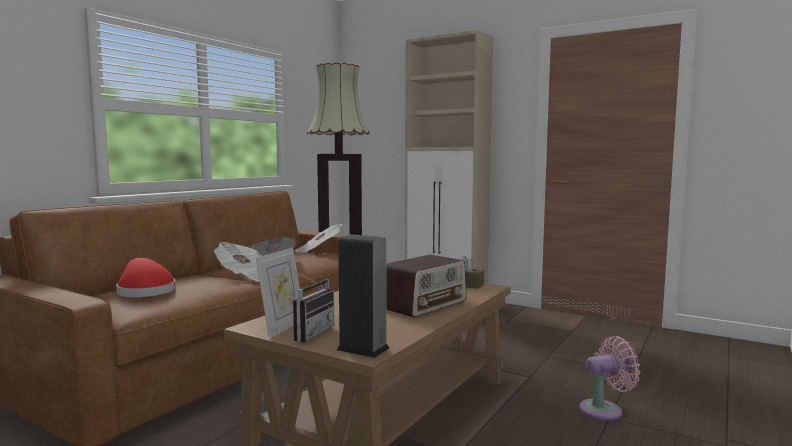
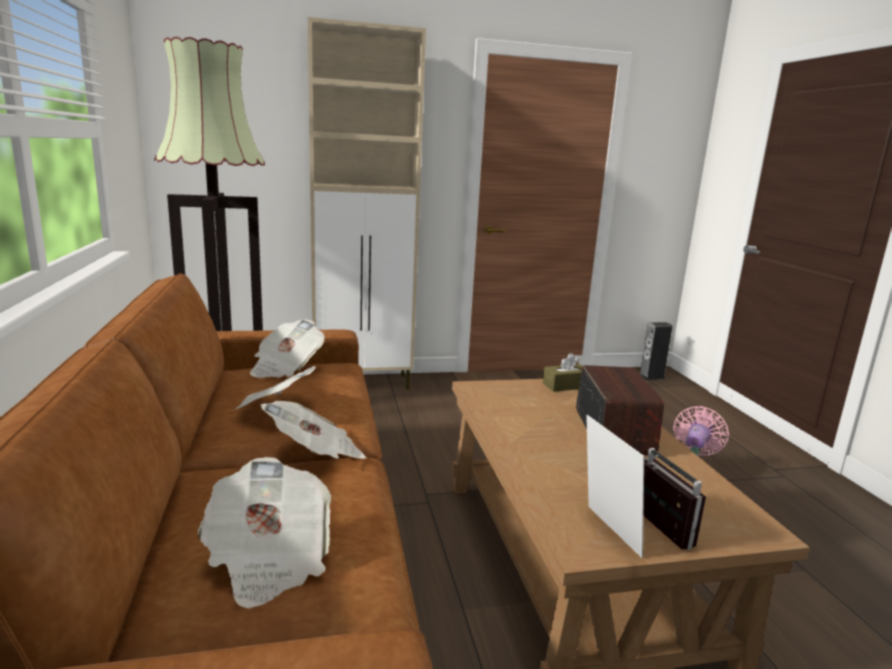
camera: 45 degrees left, 10 degrees up
red hat [116,258,176,297] -> newspaper [198,457,331,609]
speaker [337,234,390,358] -> speaker moved to [640,322,672,380]

